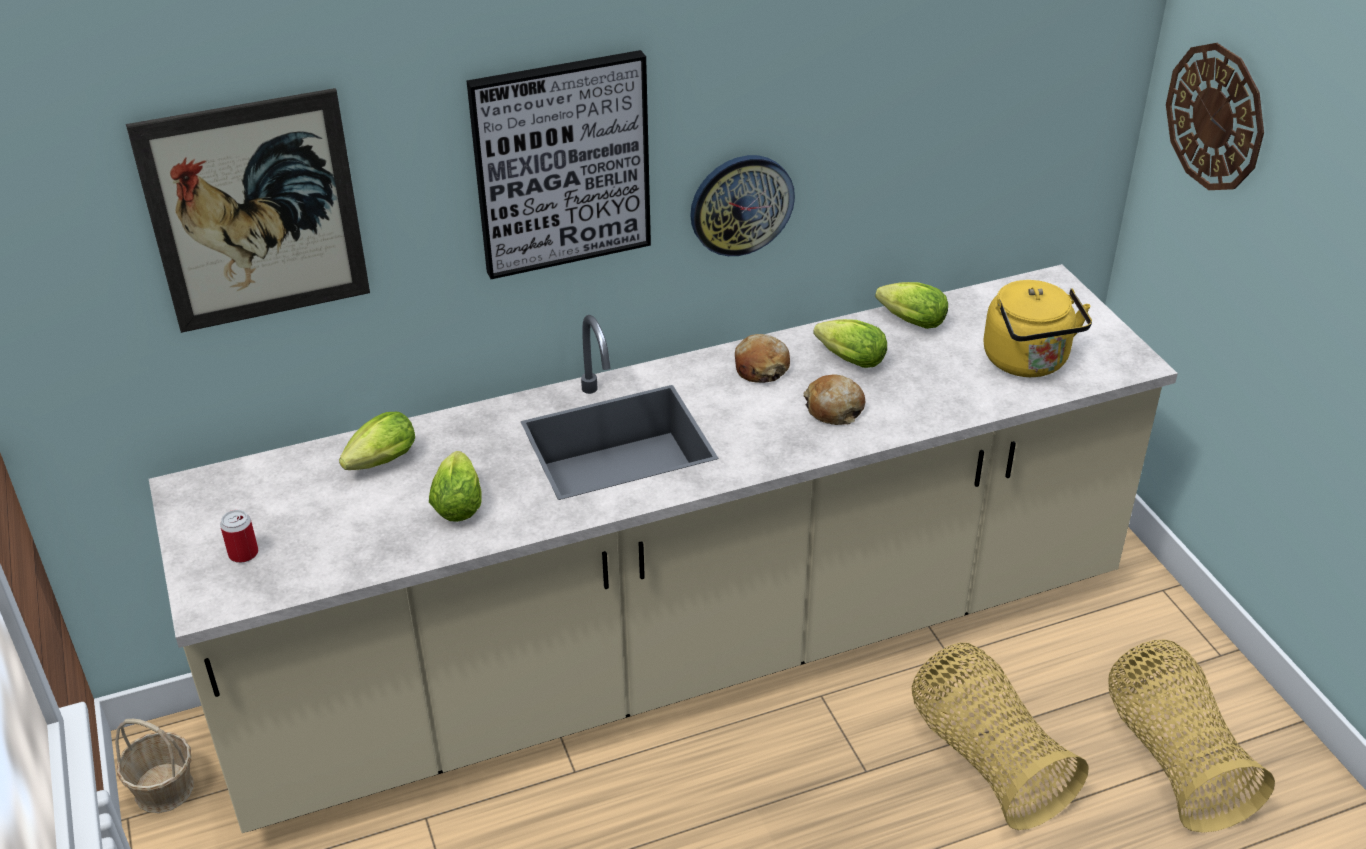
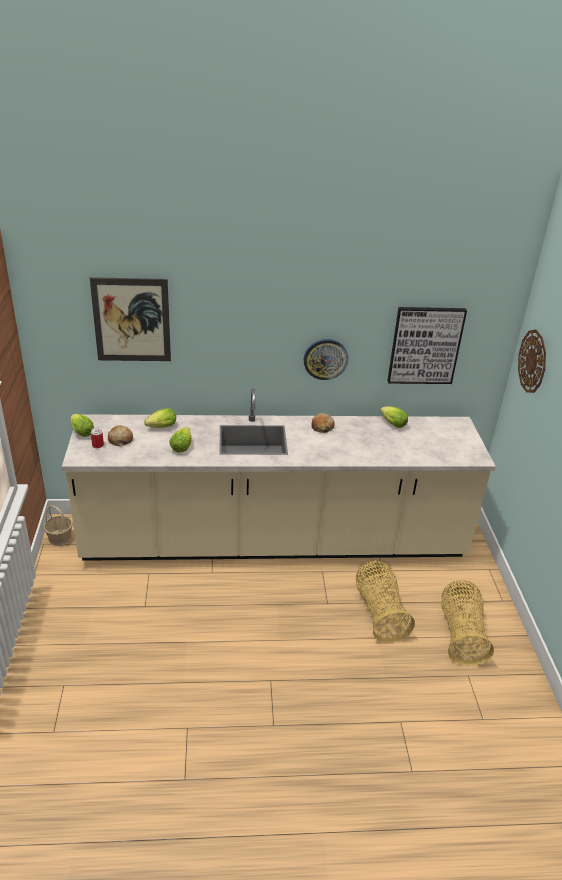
camera: 15 degrees right, 5 degrees down
picture [467,50,651,279] -> picture moved to [387,307,467,384]
bread [804,374,866,425] -> bread moved to [108,425,133,447]
lettuce [813,319,887,368] -> lettuce moved to [71,414,94,437]
yellow kettle [984,280,1092,377] -> none

